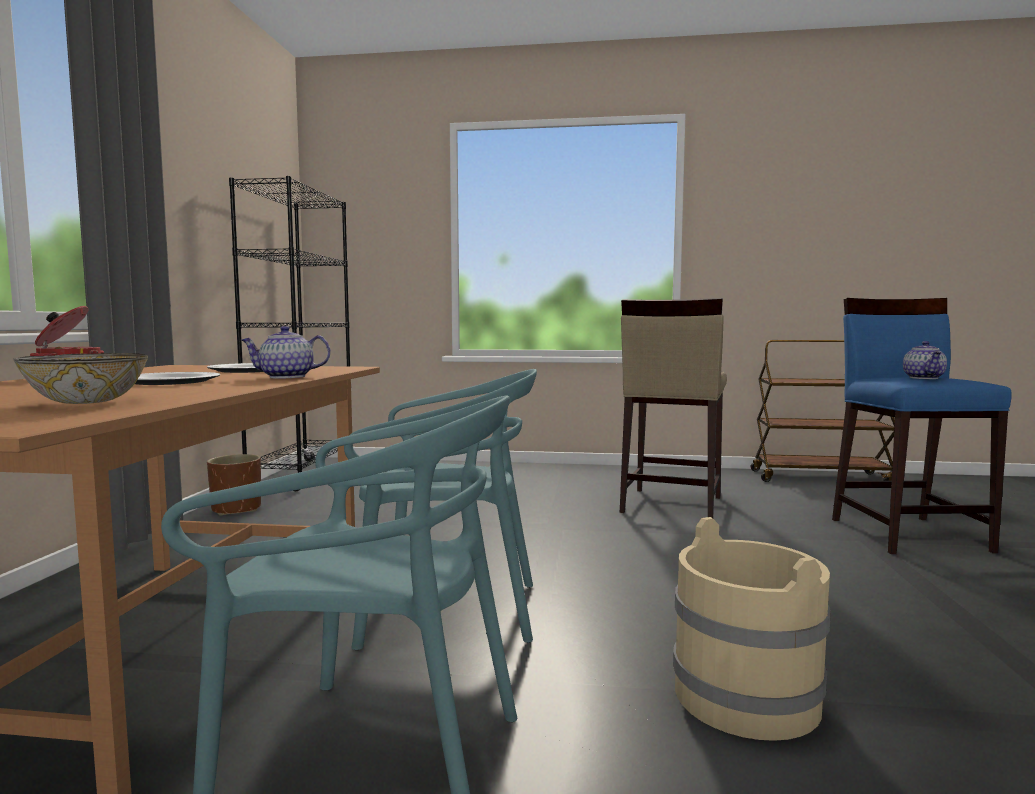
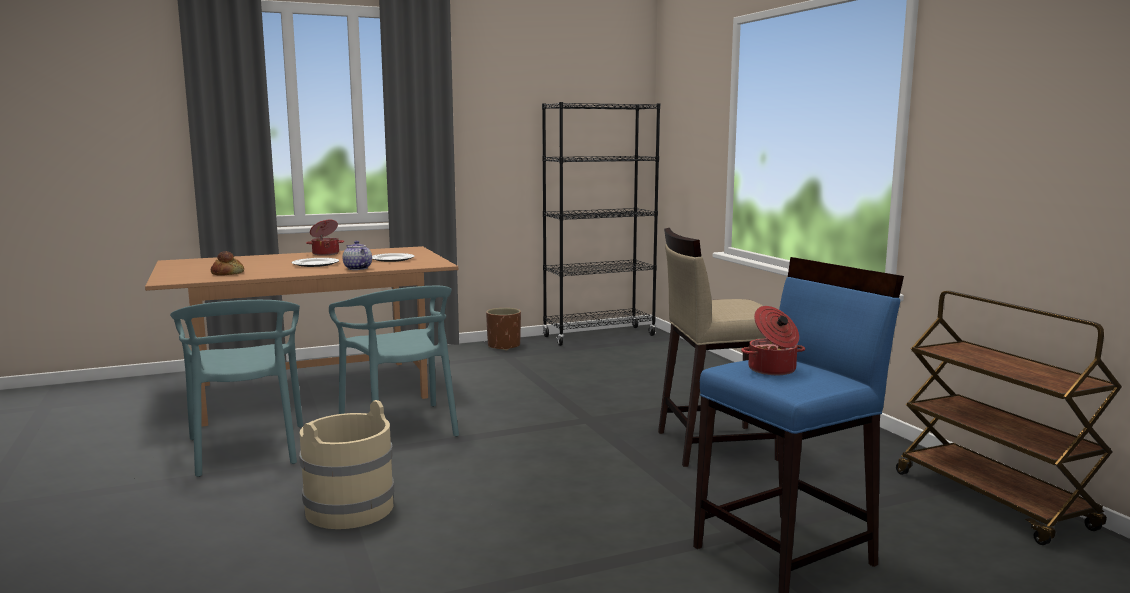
camera: 60 degrees right, 5 degrees up
bowl [13,353,148,404] -> bread [211,251,244,275]
teapot [903,341,947,379] -> cooking pot [741,306,805,375]

